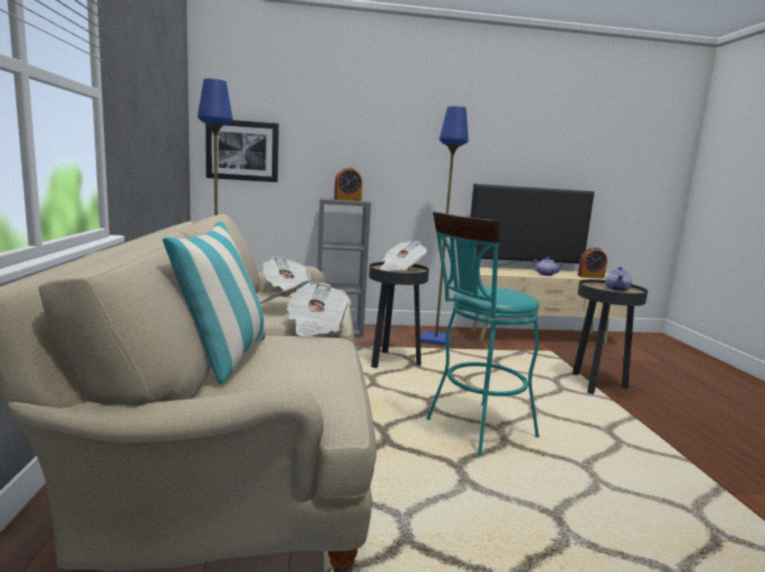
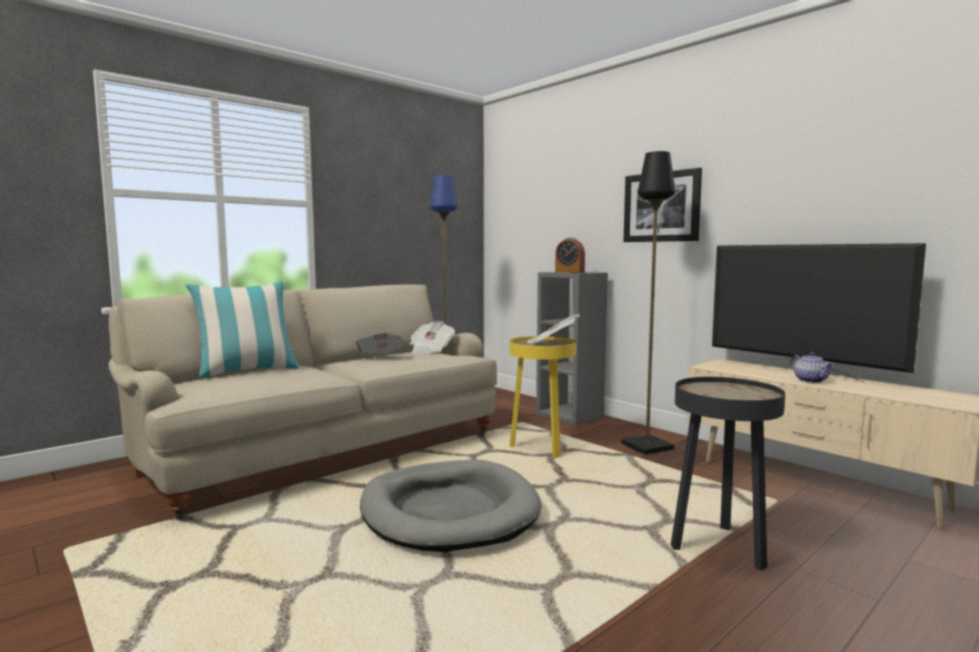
camera: 55 degrees right, 5 degrees down
picture [206,120,279,182] -> picture moved to [624,168,702,242]
newspaper [286,283,351,336] -> none
black side table [369,262,429,368] -> yellow side table [510,336,576,458]
blue floor lamp [421,106,468,345] -> black floor lamp [621,151,675,455]
turquoise stool [426,211,540,456] -> grey dog bed [360,459,542,552]
alarm clock [578,247,607,279] -> none
teapot [605,267,632,292] -> none

